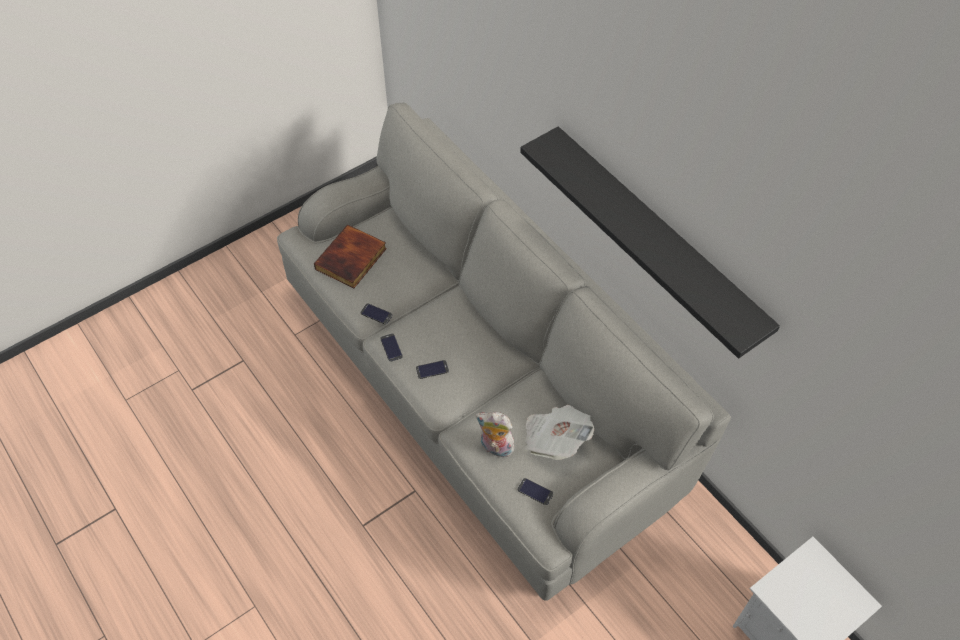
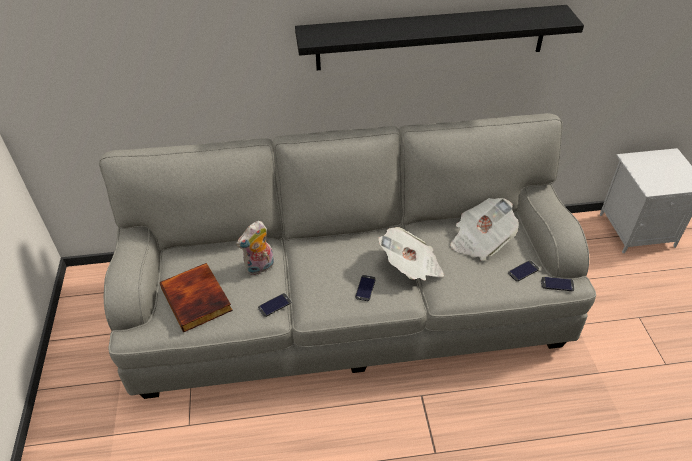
camera: 60 degrees left, 10 degrees down
phone [380,333,403,362] -> phone moved to [541,277,574,291]
plush toy [476,412,514,457] -> plush toy moved to [236,221,274,275]
none -> newspaper [379,227,444,281]

